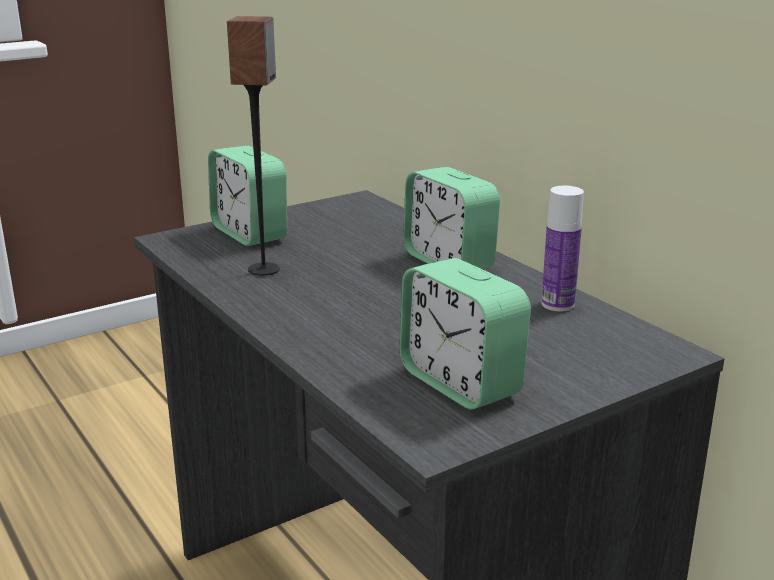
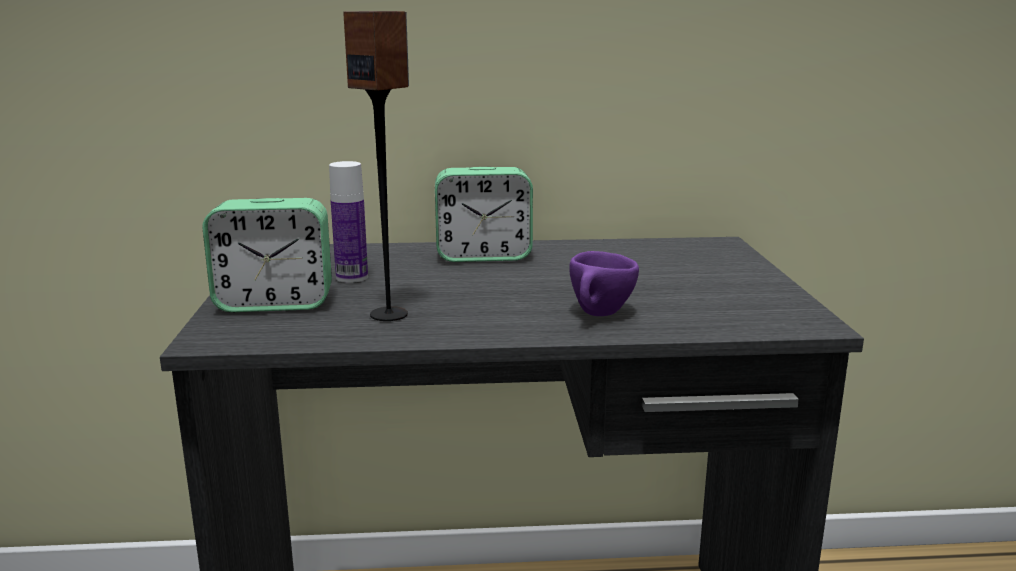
camera: 60 degrees left, 5 degrees down
alarm clock [400,258,531,409] -> none
bottle [541,186,584,311] -> bottle moved to [329,161,368,283]
none -> purple cup [569,251,639,316]

